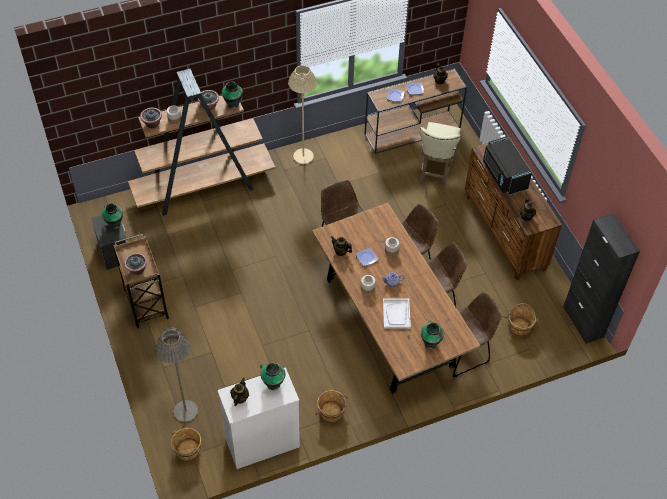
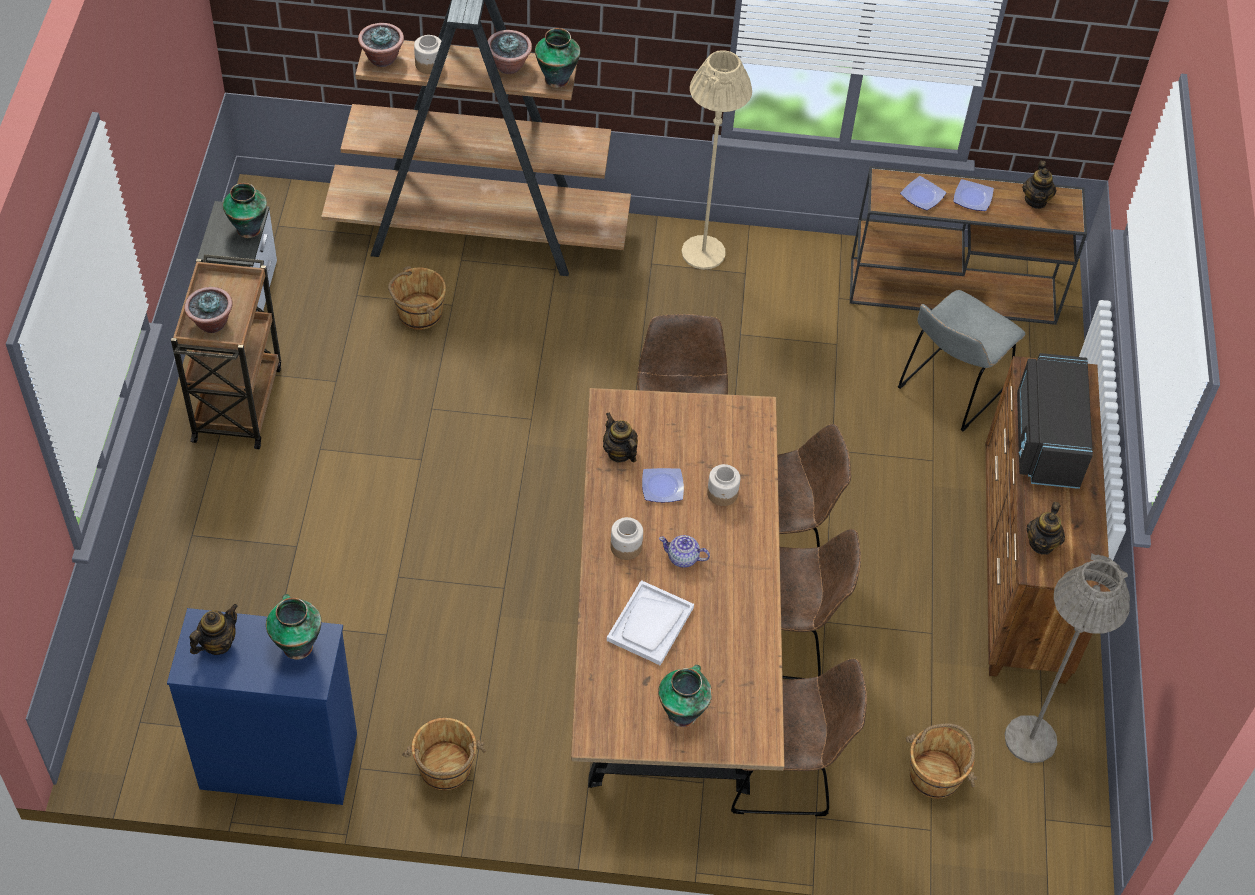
camera: 25 degrees right, 0 degrees up
grey floor lamp [156,327,198,422] -> grey floor lamp moved to [1004,553,1130,763]
brown bucket [170,428,202,462] -> brown bucket moved to [388,266,446,330]
white dresser [217,367,300,469] -> blue dresser [167,608,357,805]
beige stool [419,122,461,190] -> grey chair [898,290,1026,431]
black cabinet [563,213,640,344] -> none

